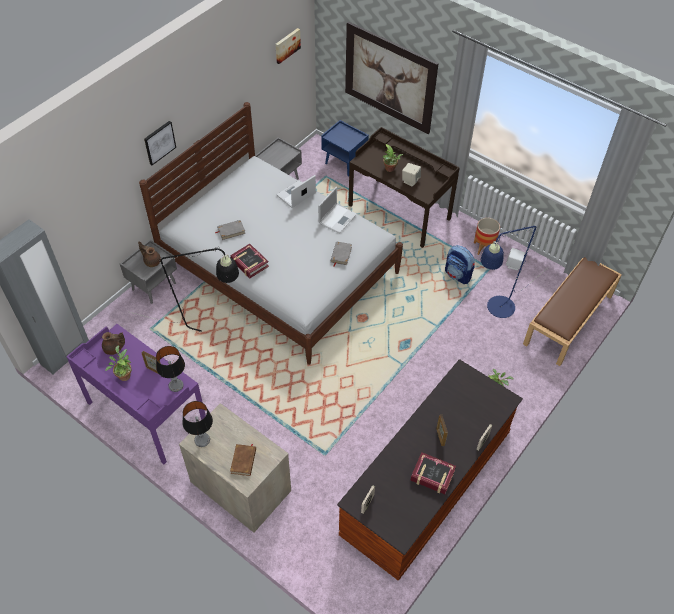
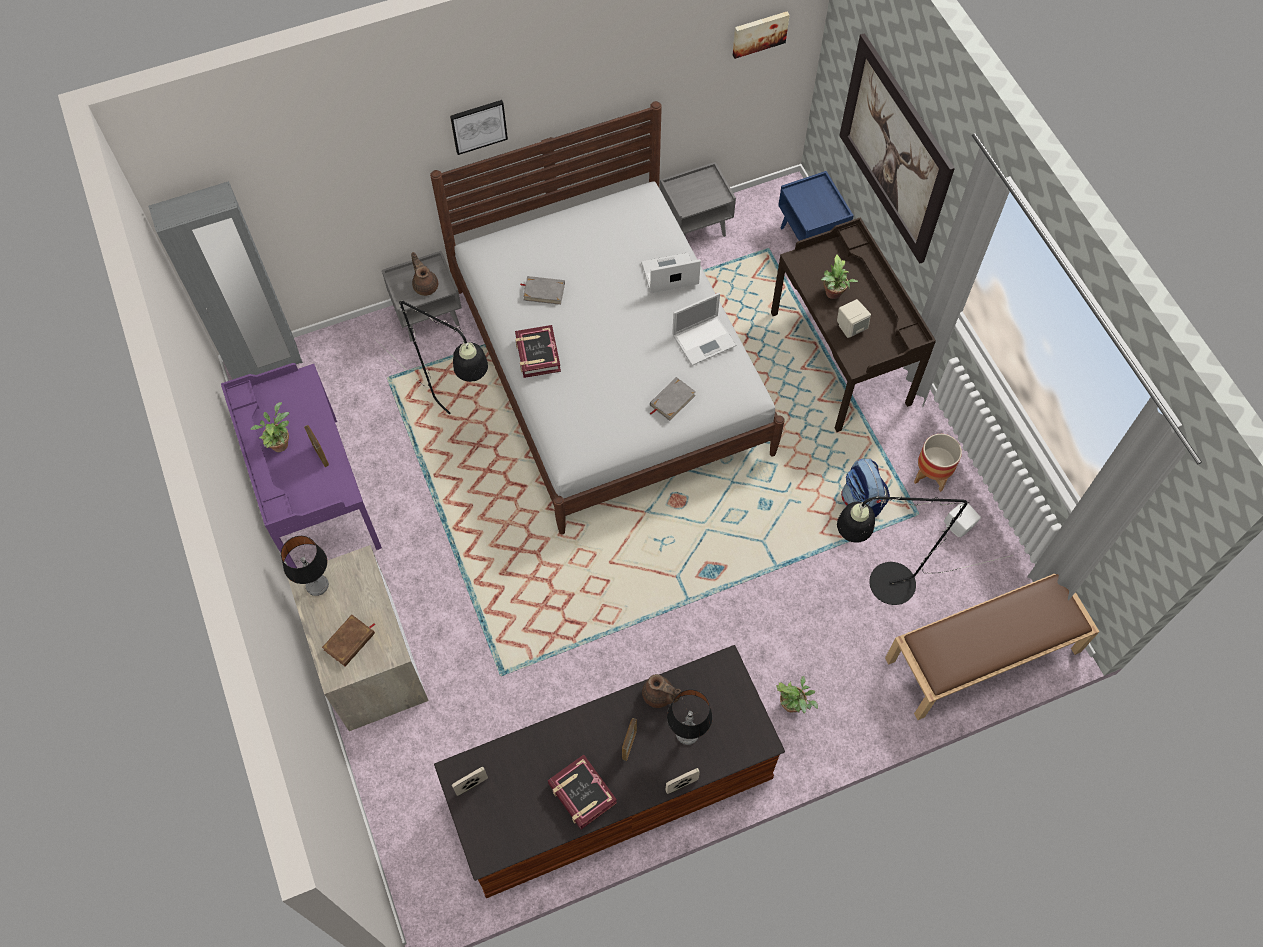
camera: 30 degrees right, 10 degrees up
brown teapot [102,332,125,355] -> brown teapot moved to [642,674,681,708]
table lamp [156,346,185,392] -> table lamp moved to [667,690,713,745]
blue floor lamp [481,226,549,318] -> black floor lamp [837,496,1013,605]

